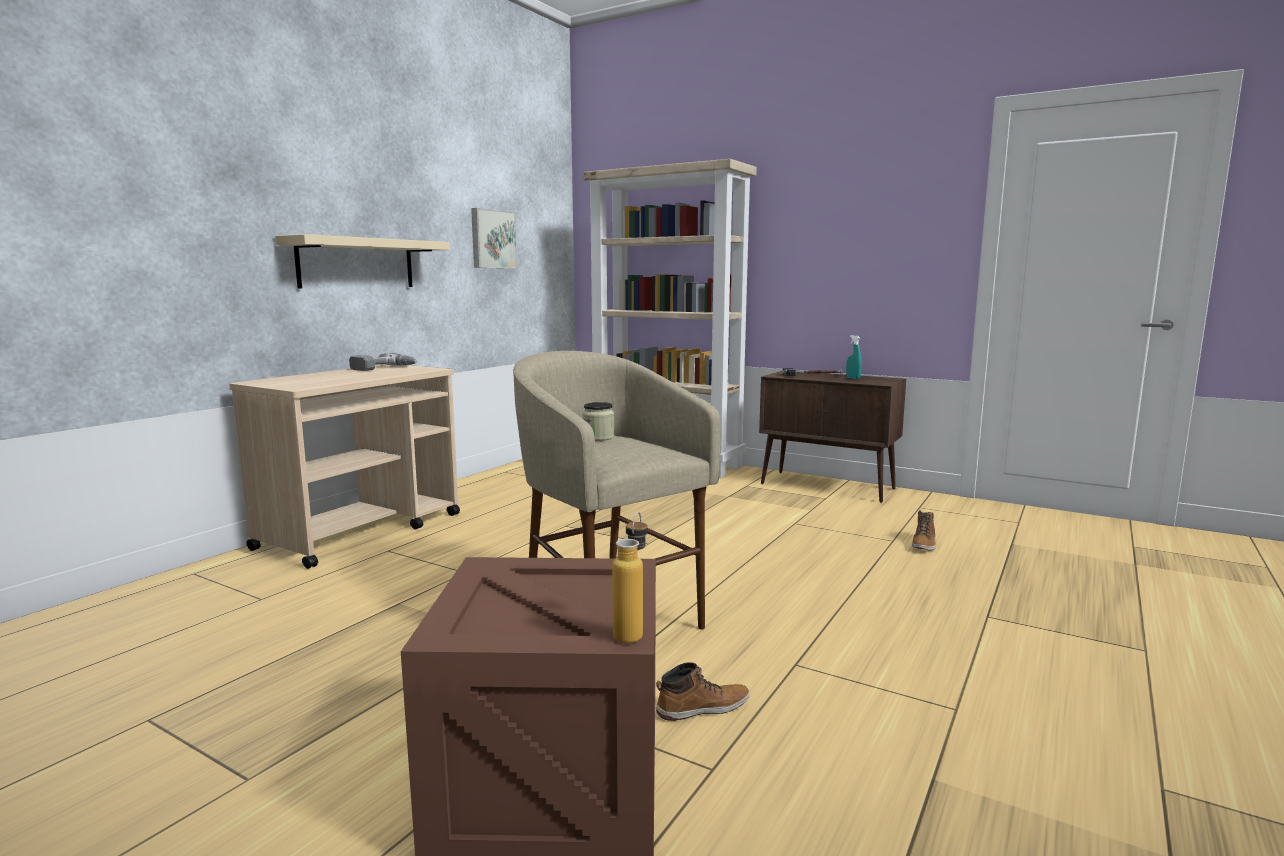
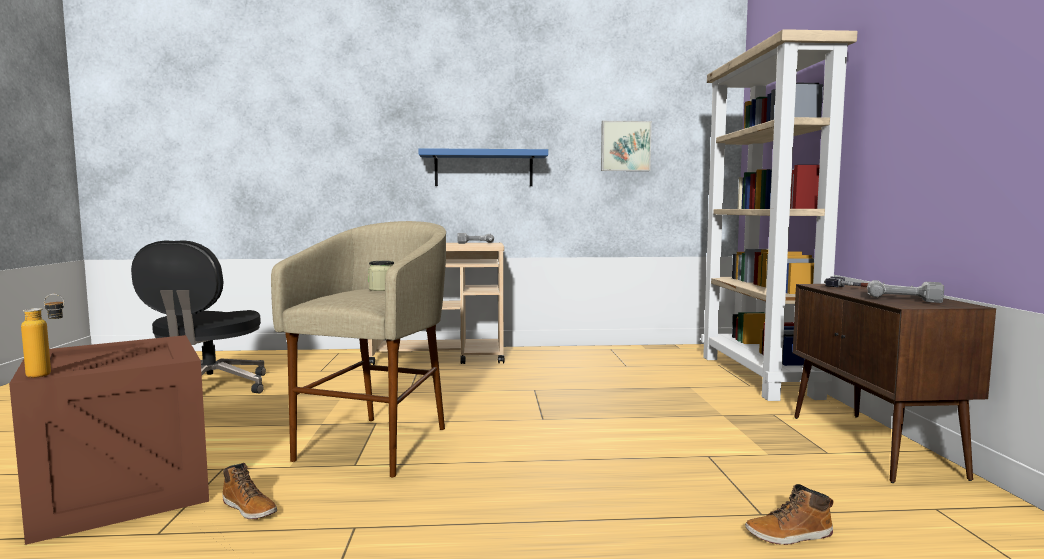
camera: 55 degrees right, 5 degrees down
beige shelf [275,234,450,289] -> blue shelf [418,148,548,186]
turquoise spray bottle [846,335,862,379] -> power drill [867,280,944,303]
none -> black office chair [131,240,266,393]

